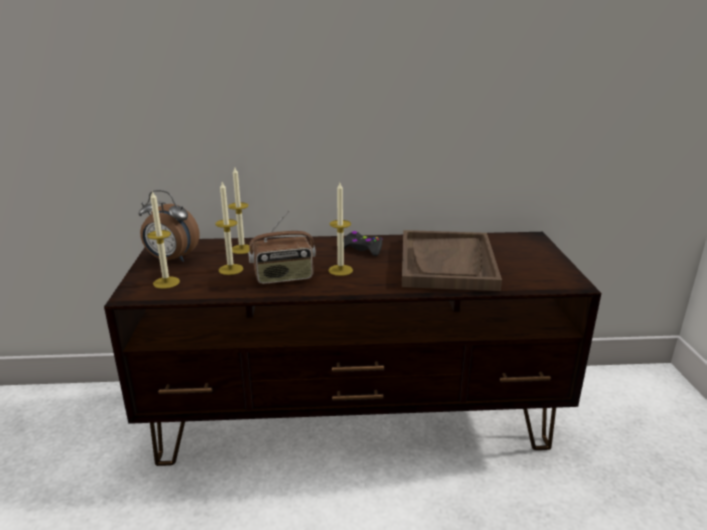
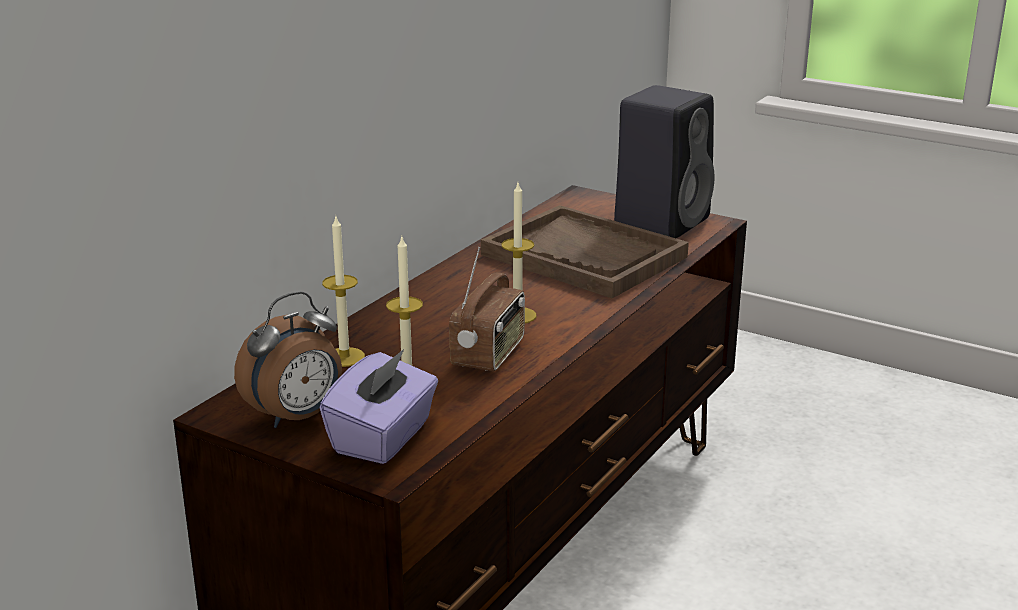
camera: 55 degrees left, 0 degrees up
candle [147,190,180,289] -> purple tissue box [320,349,438,464]
black game controller [344,231,383,256] -> none
none -> black speaker [614,85,714,238]

